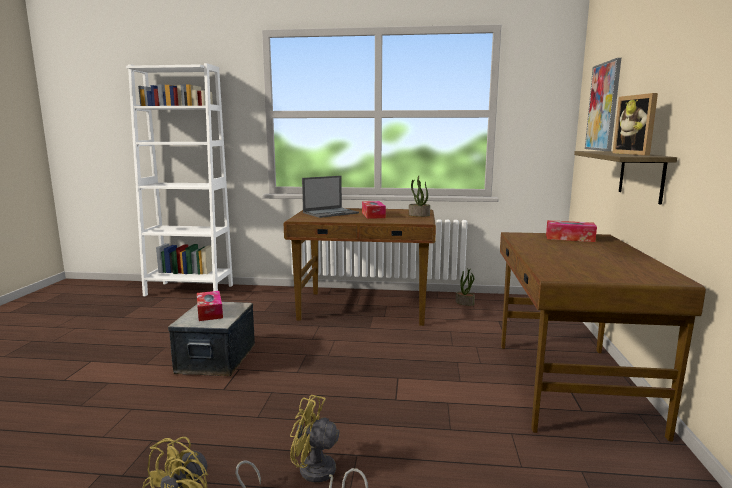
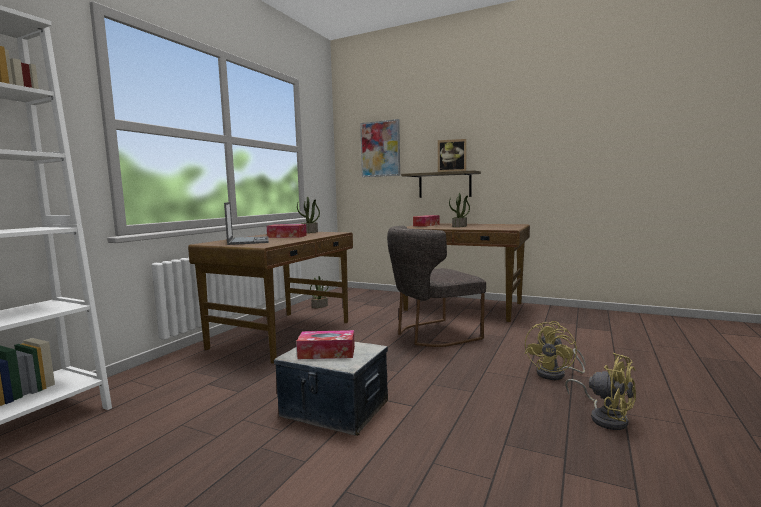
camera: 70 degrees left, 5 degrees down
none -> grey chair [387,226,486,347]
none -> potted plant [449,193,470,227]

